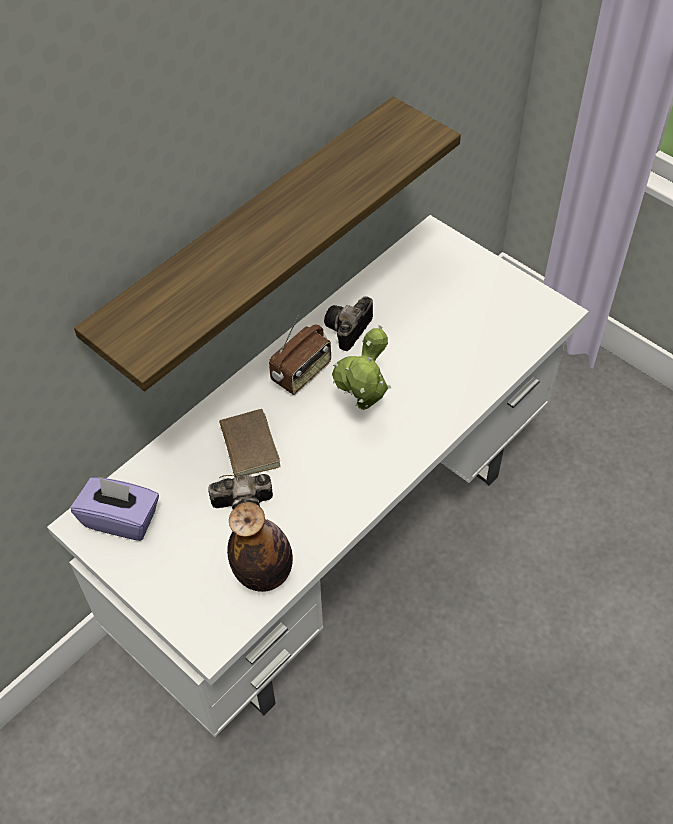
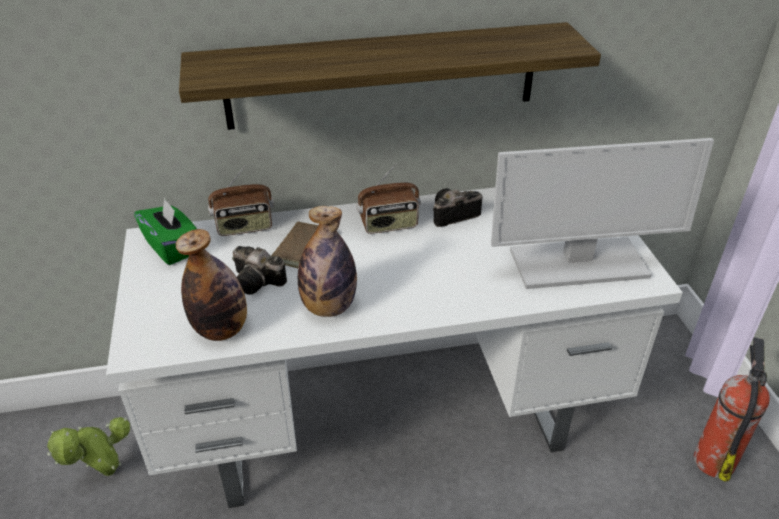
camera: 35 degrees right, 15 degrees down
purple tissue box [71,477,159,541] -> green tissue box [134,197,197,265]
potted plant [332,325,391,410] -> potted plant moved to [47,417,130,476]
none -> radio [208,165,274,236]
none -> bottle [298,206,357,317]
none -> monitor [491,138,714,289]
none -> fire extinguisher [694,337,770,481]

